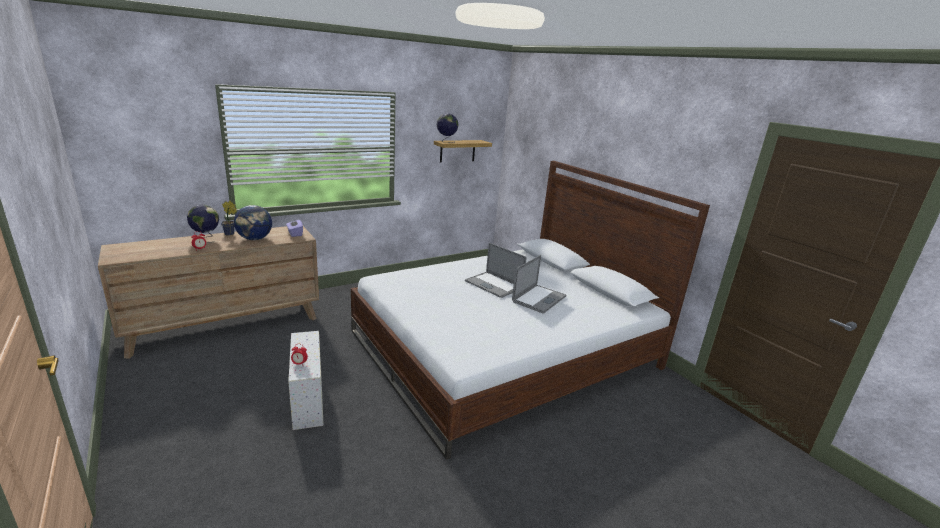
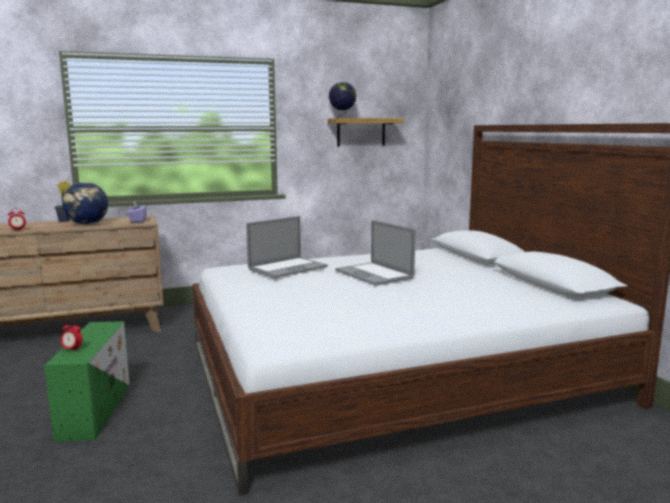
camera: 15 degrees right, 10 degrees down
globe [187,205,219,243] -> none
white storage box [288,331,323,430] -> green storage box [44,321,130,442]
laptop [512,255,567,314] -> laptop moved to [246,216,328,278]

